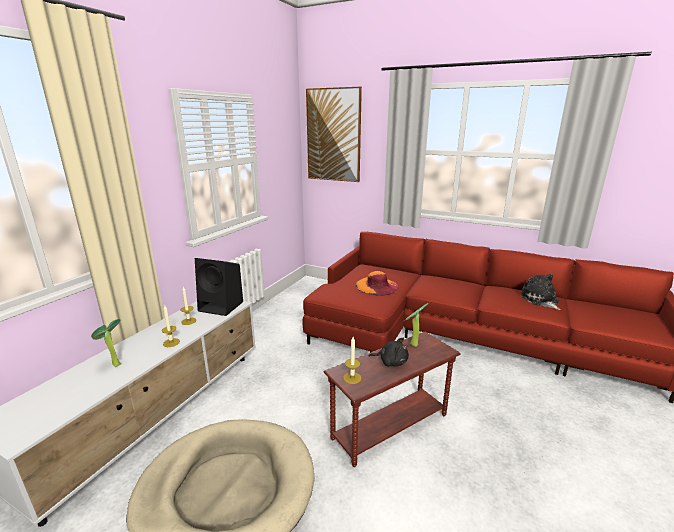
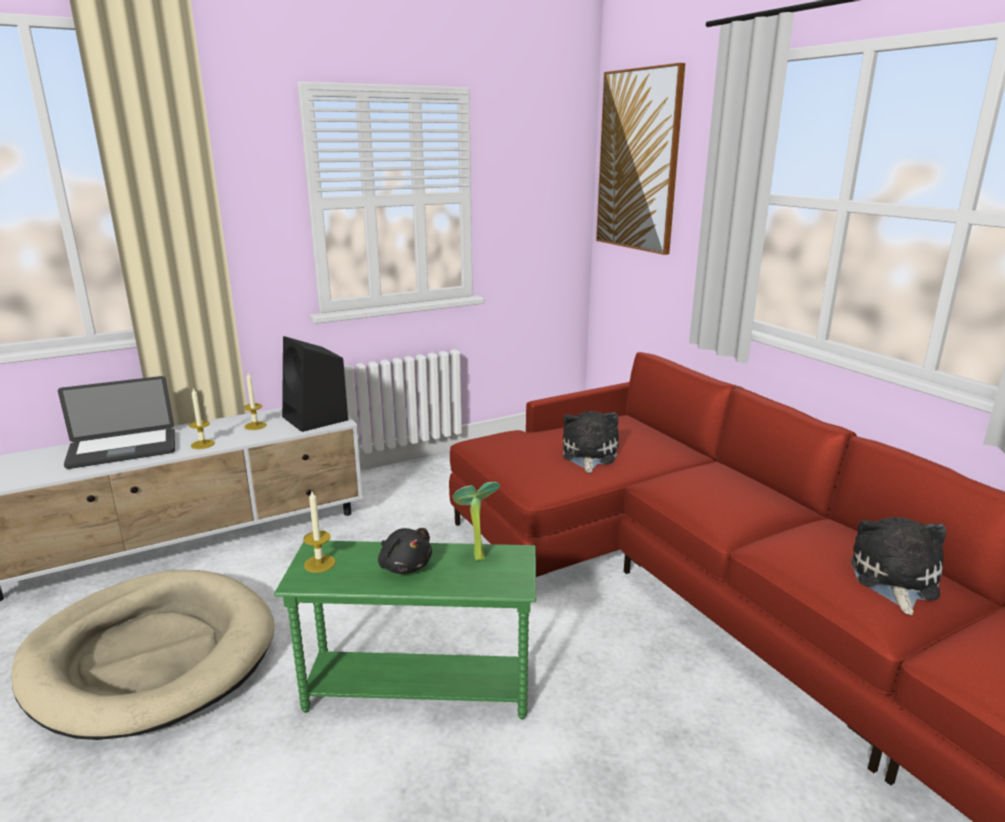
camera: 35 degrees right, 0 degrees up
potted plant [91,319,121,367] -> laptop [58,376,175,469]
brown side table [324,332,461,467] -> green side table [274,541,536,719]
orange hat [355,271,398,296] -> plush toy [563,411,619,473]

